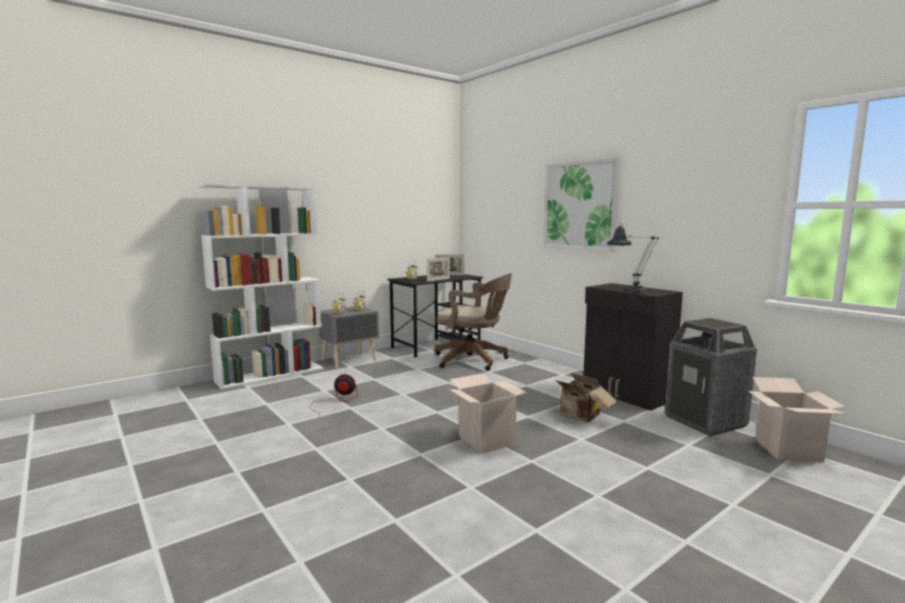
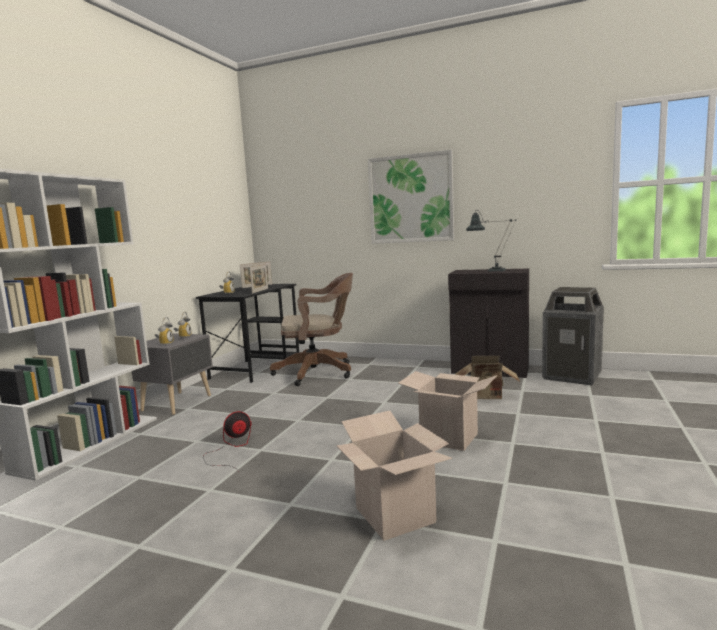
camera: 30 degrees left, 0 degrees up
cardboard box [748,377,846,462] -> cardboard box moved to [337,411,452,541]

